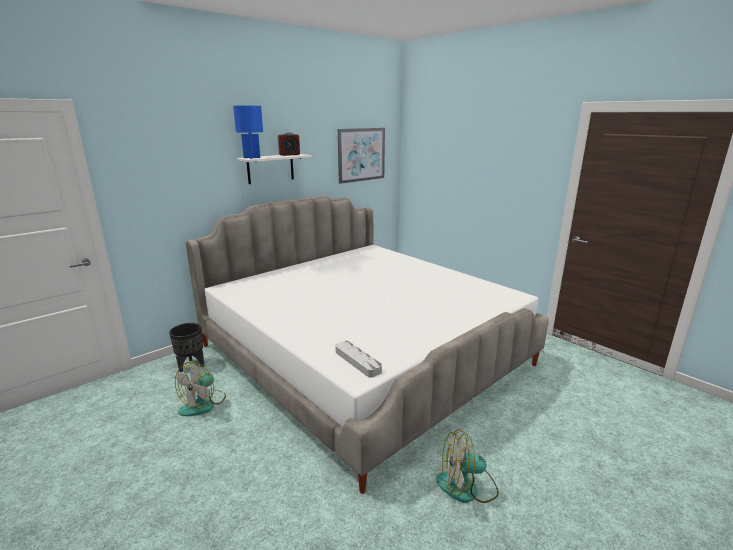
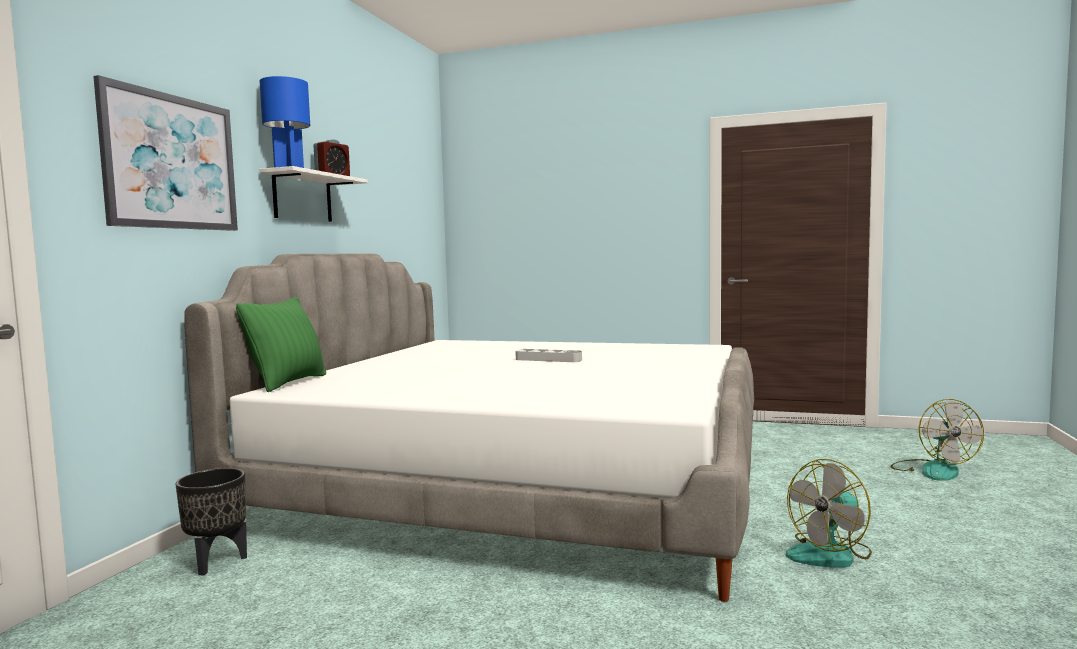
camera: 30 degrees left, 15 degrees down
fan [175,362,226,416] -> fan moved to [890,399,984,481]
grey tray [335,341,382,378] -> grey tray moved to [515,349,582,362]
picture [338,128,385,184] -> picture moved to [93,75,238,231]
none -> green pillow [236,297,326,392]

